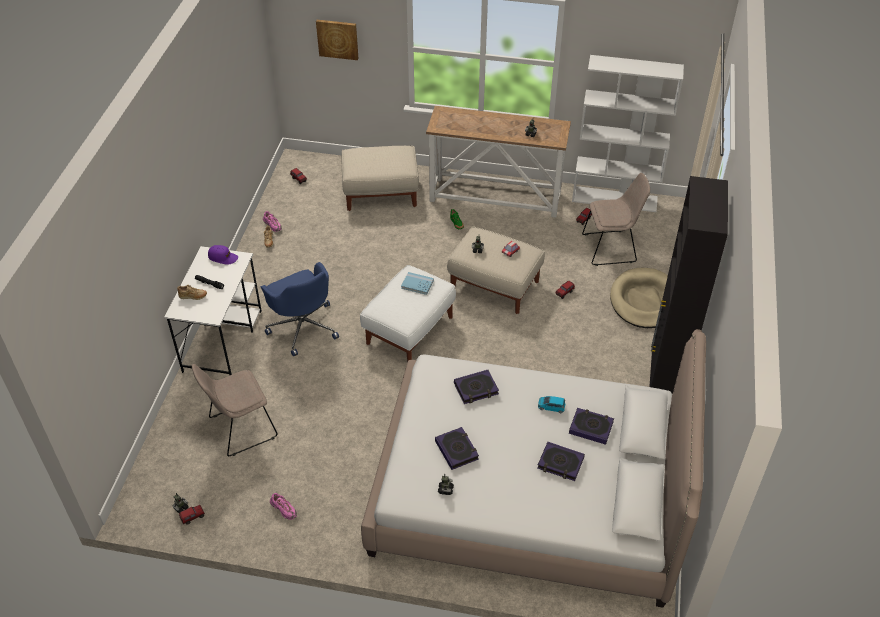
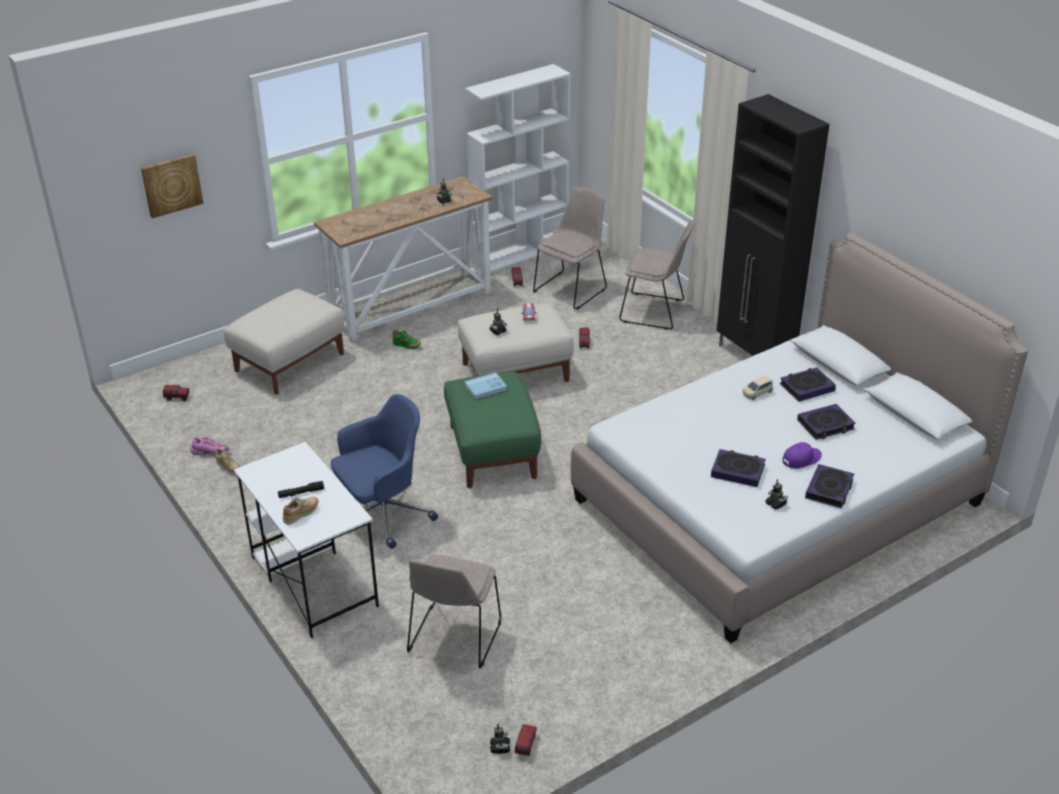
camera: 45 degrees left, 10 degrees down
purple cap [208,245,238,265] -> purple cap moved to [782,442,822,469]
blue office chair [261,262,339,356] -> blue office chair turned 45 degrees counterclockwise [331,394,438,549]
pink shoe [270,493,297,520] -> none
white ottoman [360,265,456,362] -> green ottoman [444,372,541,488]
book [454,370,499,404] -> book moved to [805,464,854,508]
blue toy car [538,396,565,413] -> beige toy car [743,376,773,400]
beige dog bed [610,268,668,328] -> beige chair [619,220,694,330]

